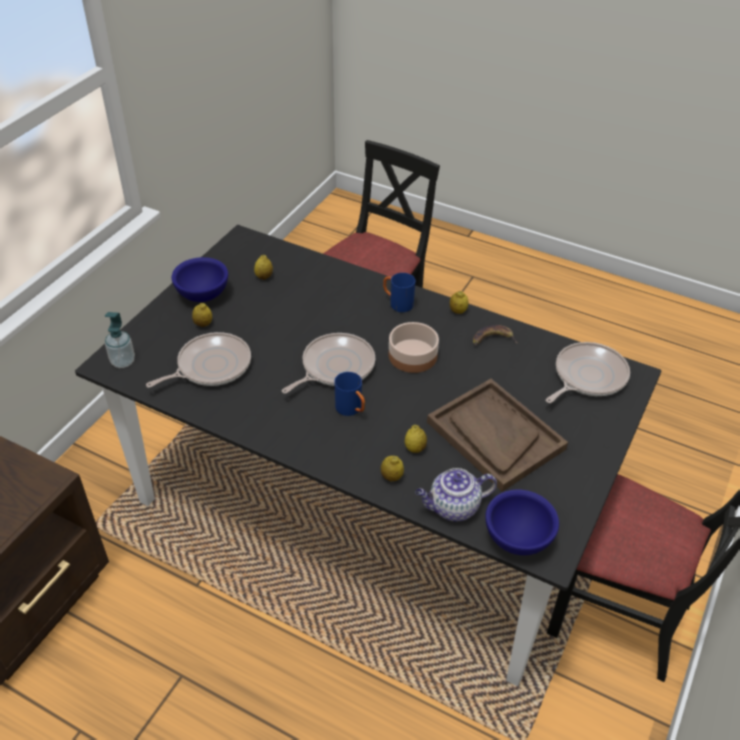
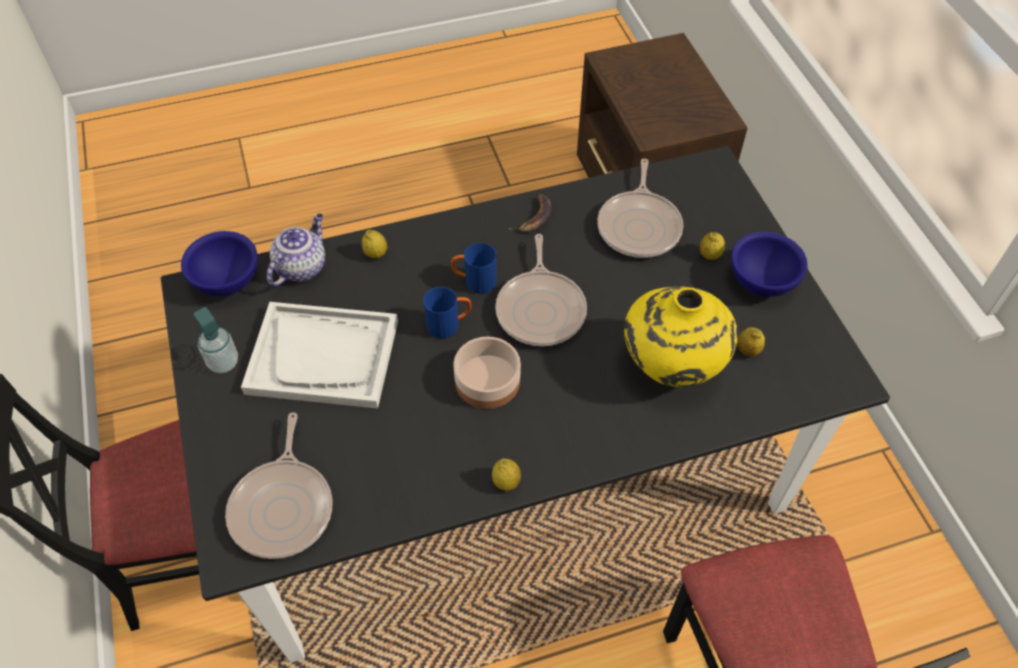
camera: 135 degrees right, 10 degrees up
soap dispenser [105,312,135,368] -> soap dispenser moved to [194,307,238,373]
blue mug [383,273,415,312] -> blue mug moved to [423,287,472,339]
lemon [404,425,427,453] -> none
brown tray [427,379,568,492] -> white tray [241,302,398,409]
banana [473,325,518,346] -> banana moved to [508,194,552,232]
none -> yellow vase [624,287,737,387]

